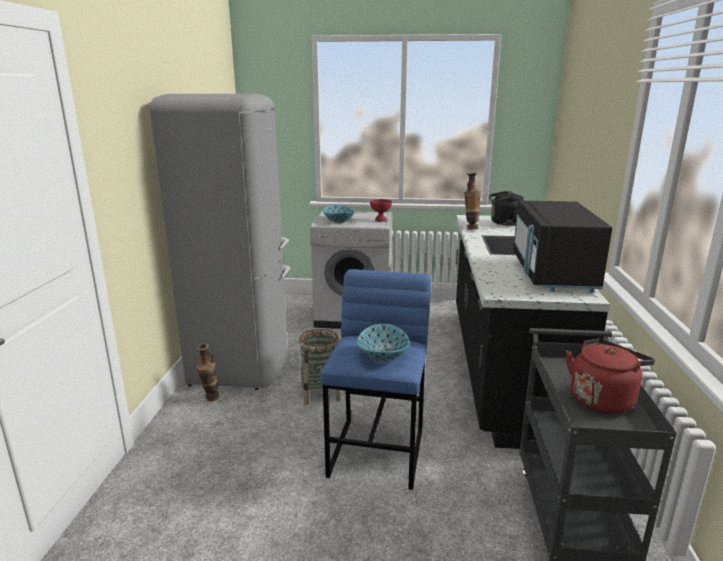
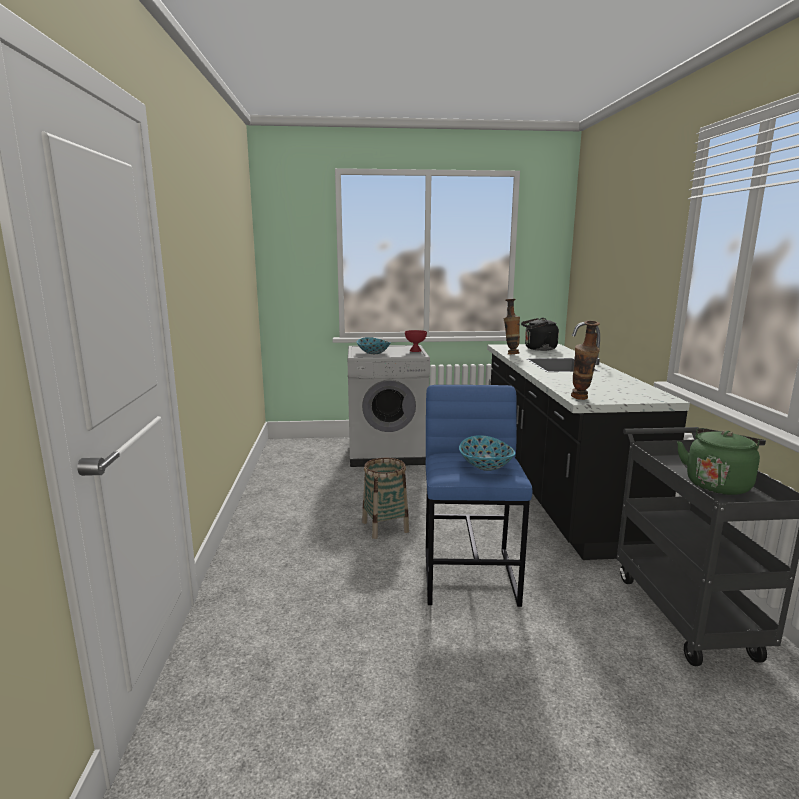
camera: 10 degrees left, 5 degrees down
grey fridge [150,94,290,390] -> none
vase [196,343,219,401] -> vase moved to [571,321,600,400]
black microwave [513,200,612,293] -> none
red kettle [566,338,655,414] -> green kettle [677,428,766,495]

